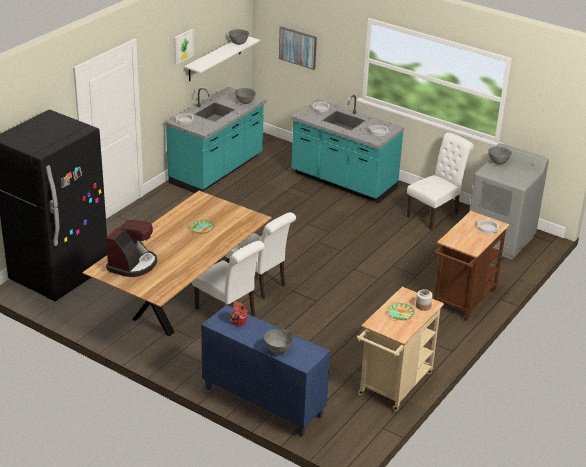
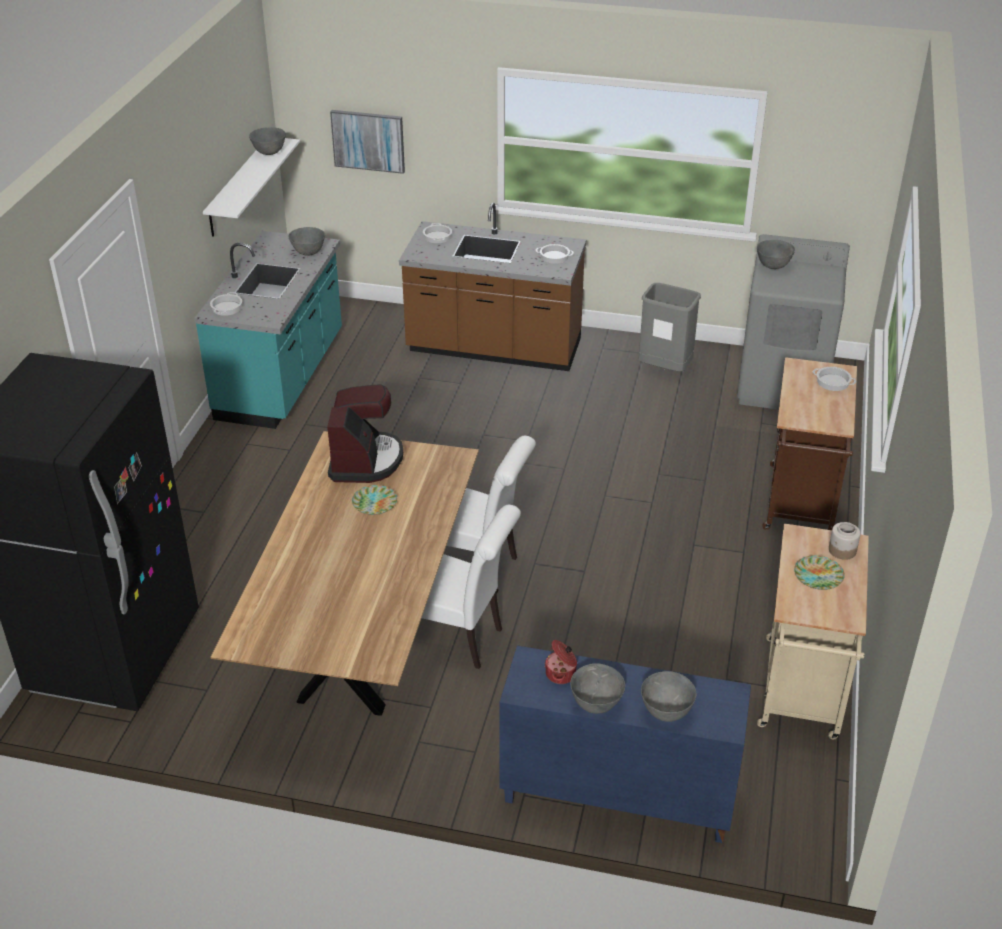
camera: 20 degrees left, 5 degrees up
coffee machine [106,220,157,277] -> coffee machine moved to [327,384,403,483]
picture [174,29,194,64] -> none
turquoise counter [291,95,404,203] -> brown counter [399,203,586,371]
white chair [407,132,474,230] -> grey trash can [639,283,701,372]
none -> grey bowl [570,663,625,714]

